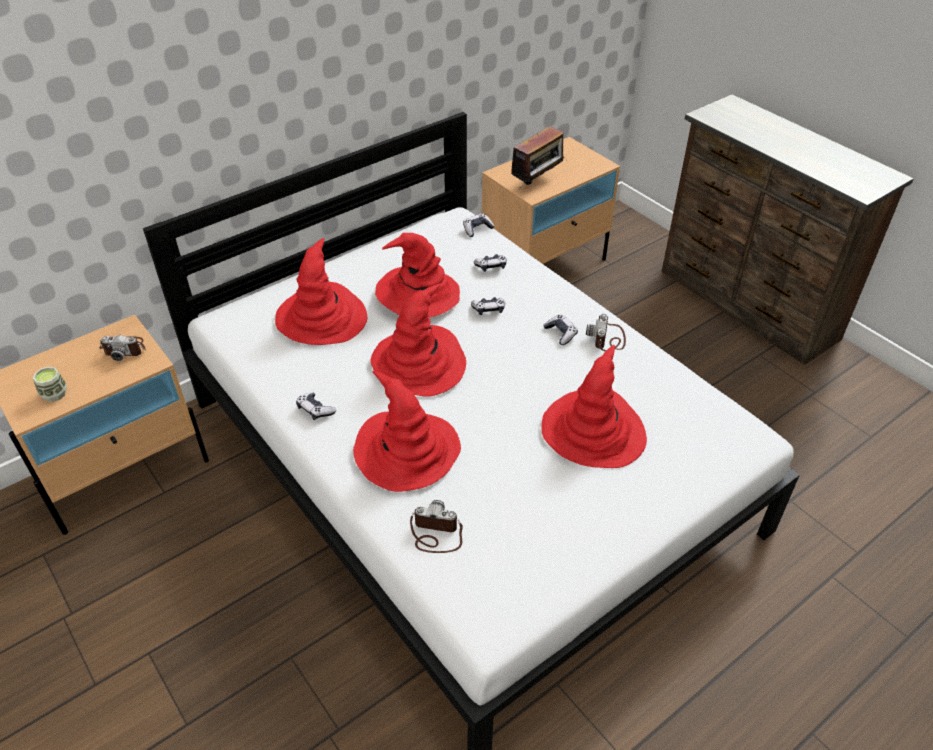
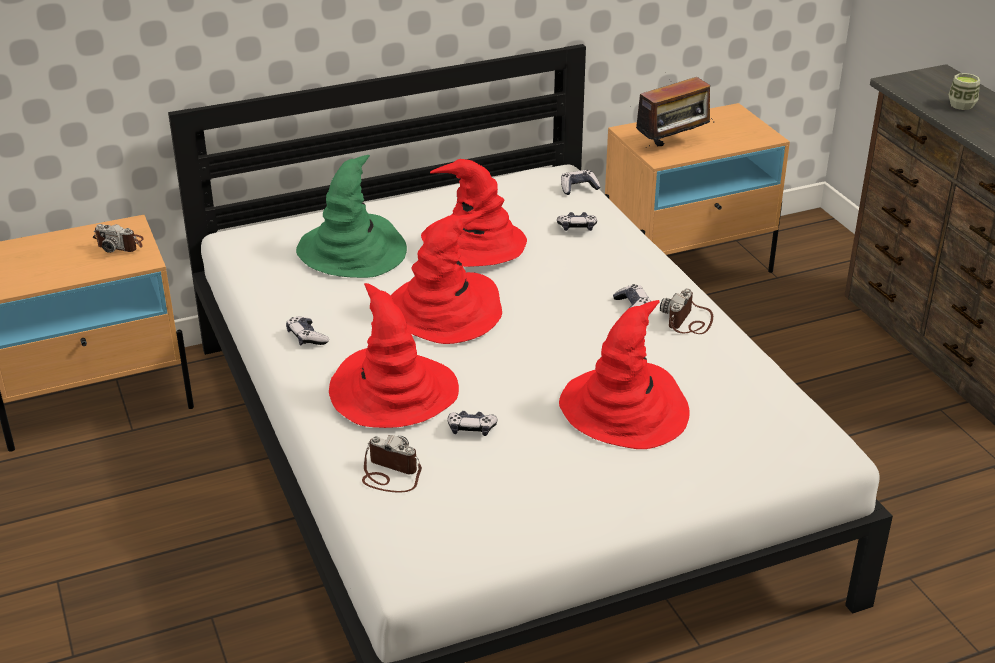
camera: 15 degrees right, 10 degrees down
cup [33,367,67,402] -> cup moved to [948,73,980,110]
red hat [275,238,368,345] -> green hat [296,155,407,278]
game controller [471,297,505,315] -> game controller moved to [447,411,497,436]

